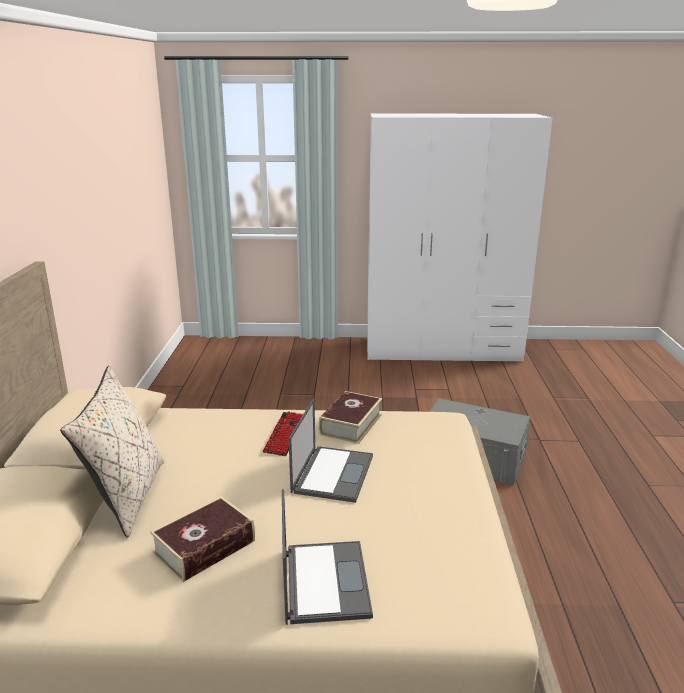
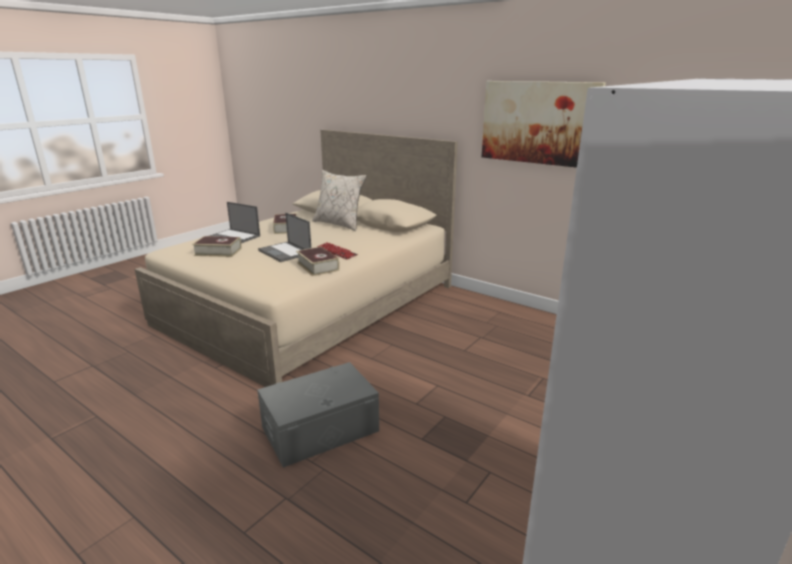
camera: 125 degrees right, 0 degrees up
none -> book [192,236,242,257]
none -> picture [482,81,606,168]

